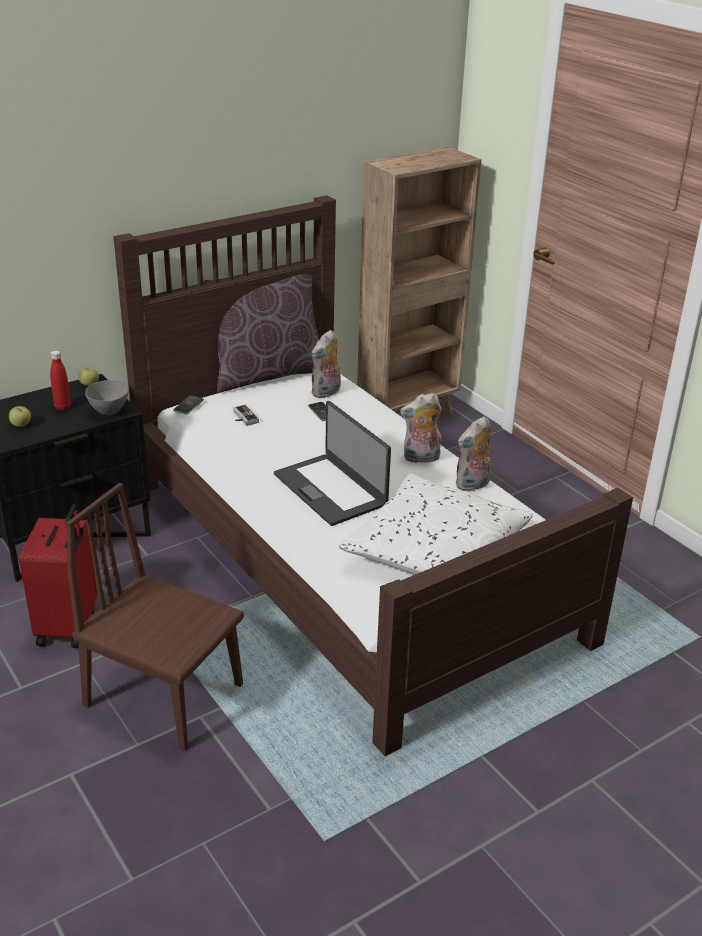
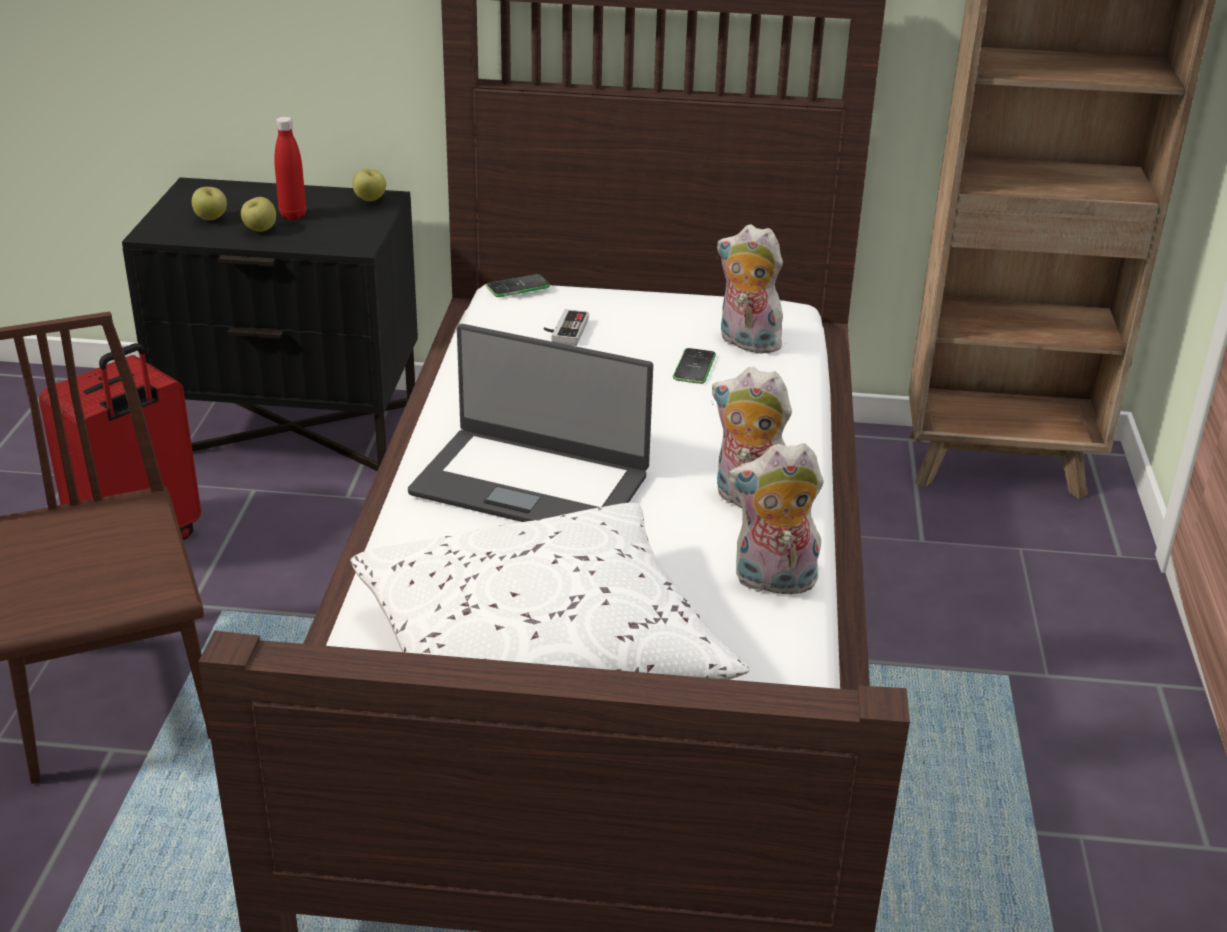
camera: 40 degrees right, 0 degrees up
grey bowl [85,380,129,415] -> none
brown pillow [203,274,318,393] -> none
laptop [274,401,391,526] -> laptop turned 75 degrees counterclockwise [408,324,653,522]
plush toy [311,330,341,398] -> plush toy turned 45 degrees clockwise [717,224,785,354]
none -> apple [241,197,276,232]

